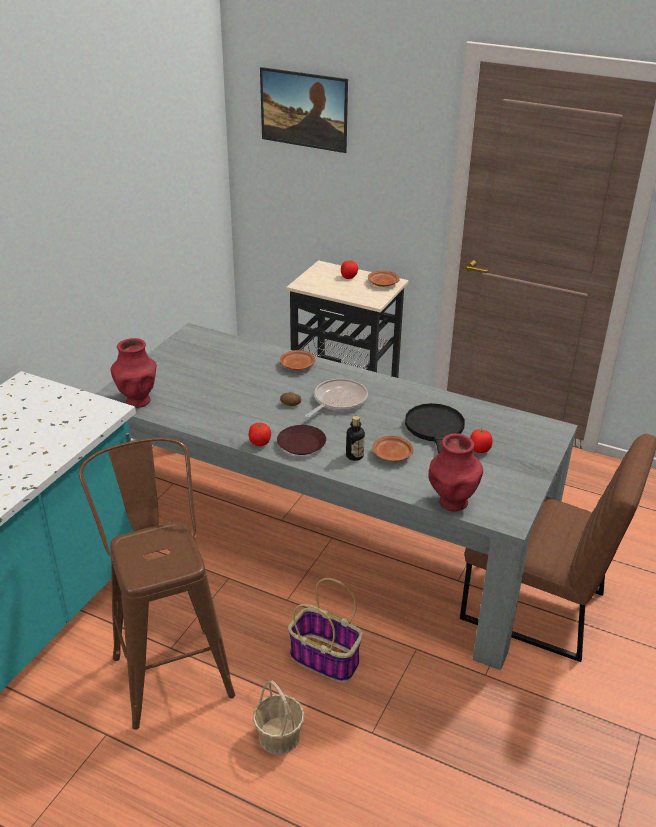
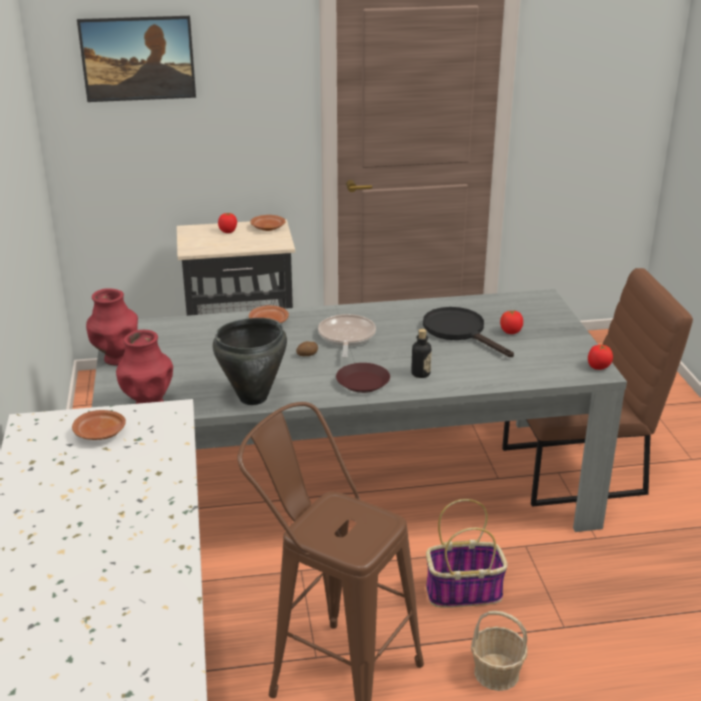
camera: 35 degrees left, 5 degrees down
tomato [249,423,271,446] -> tomato moved to [588,345,613,370]
brown plate [372,436,413,462] -> brown plate moved to [72,410,126,440]
red vase [429,433,483,511] -> red vase moved to [86,288,138,365]
none -> black cooking pot [213,318,287,405]

